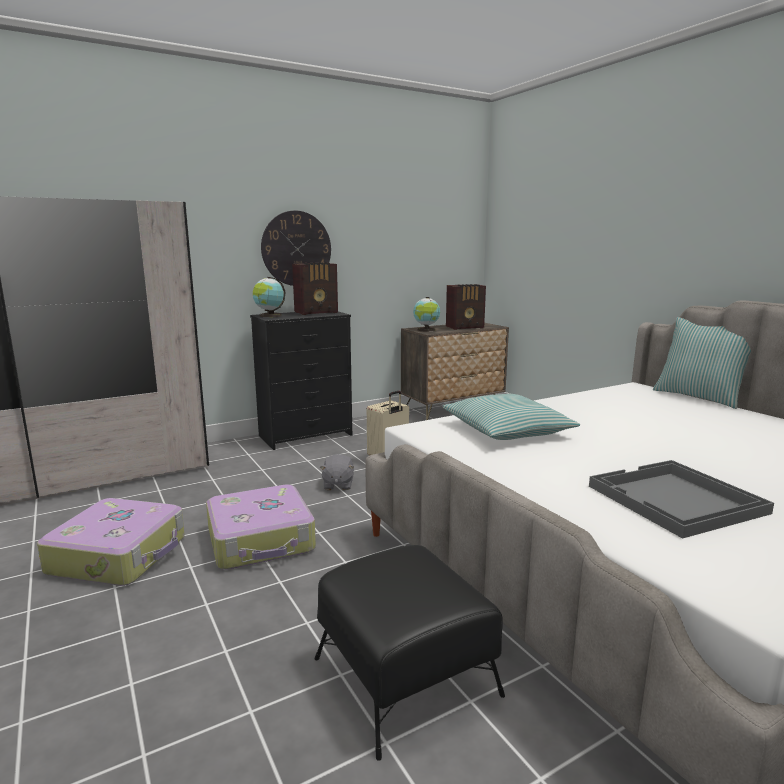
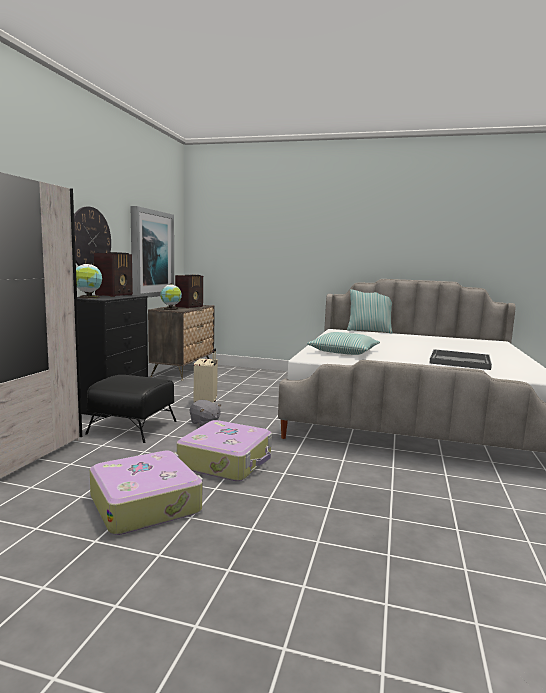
camera: 45 degrees left, 5 degrees down
black ottoman [314,545,505,761] -> black ottoman moved to [85,375,177,443]
none -> picture [131,206,174,298]

